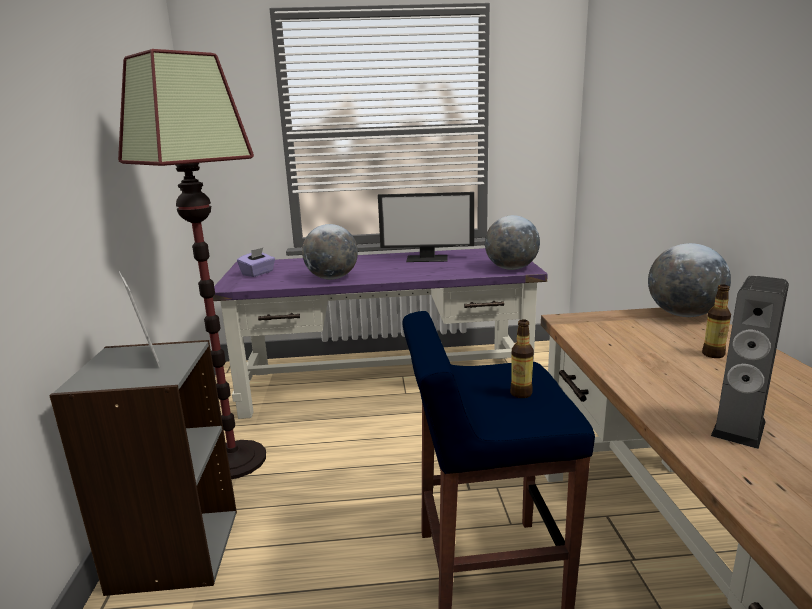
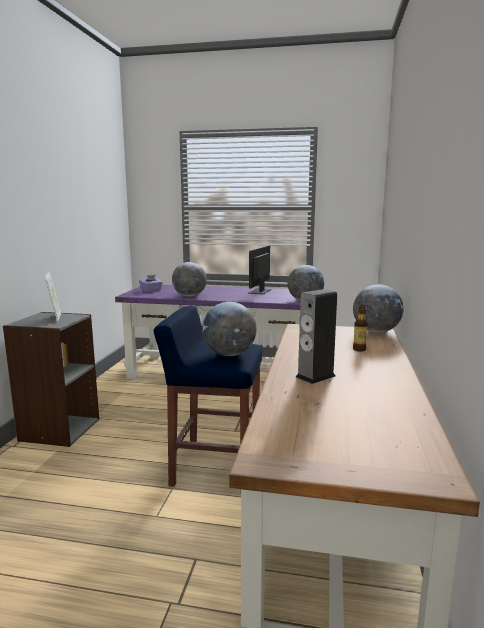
camera: 15 degrees right, 5 degrees down
floor lamp [118,49,266,479] -> none
monitor [378,192,474,262] -> monitor turned 90 degrees clockwise [248,245,272,294]
bottle [510,319,534,398] -> globe [202,302,257,356]

